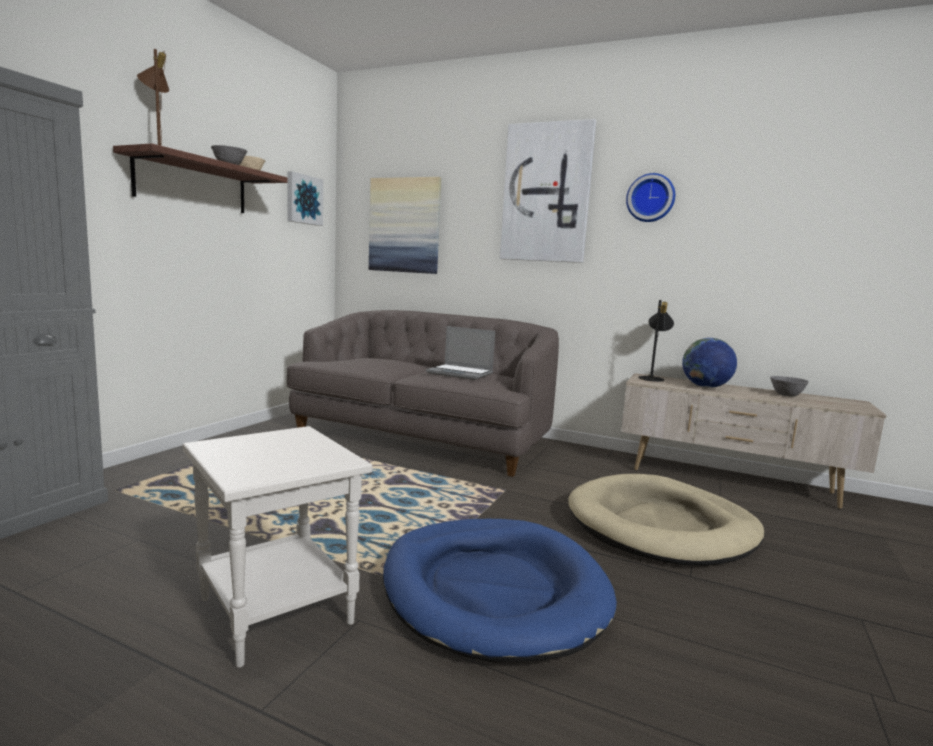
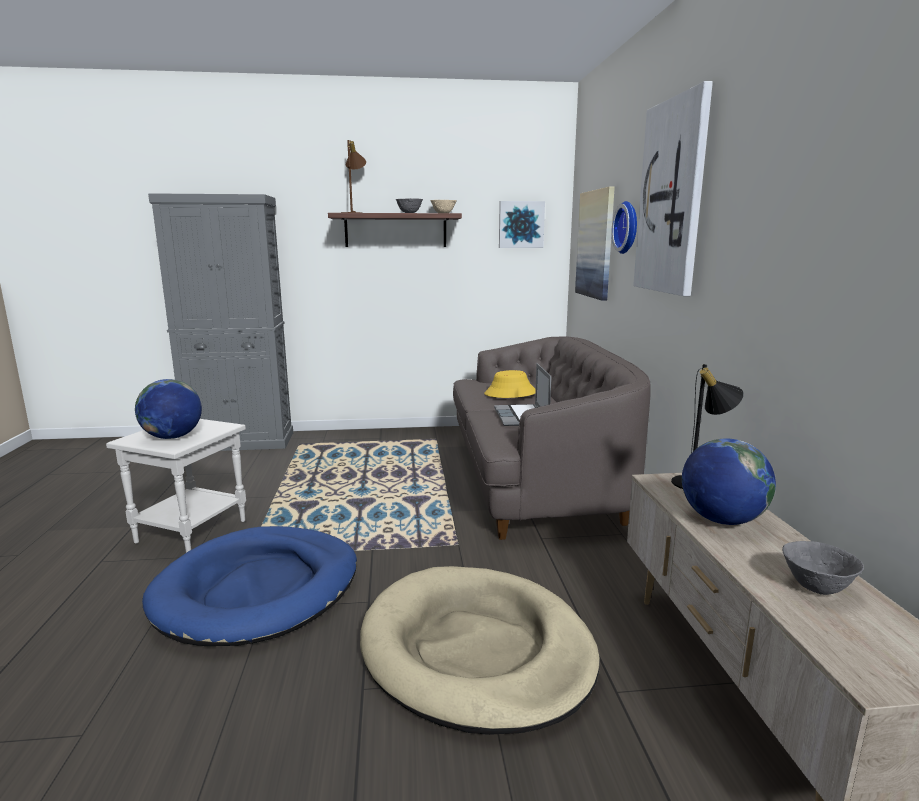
camera: 60 degrees right, 5 degrees up
wall clock [626,173,675,222] -> wall clock moved to [612,201,637,254]
none -> globe [135,379,202,439]
none -> yellow hat [484,370,536,398]

